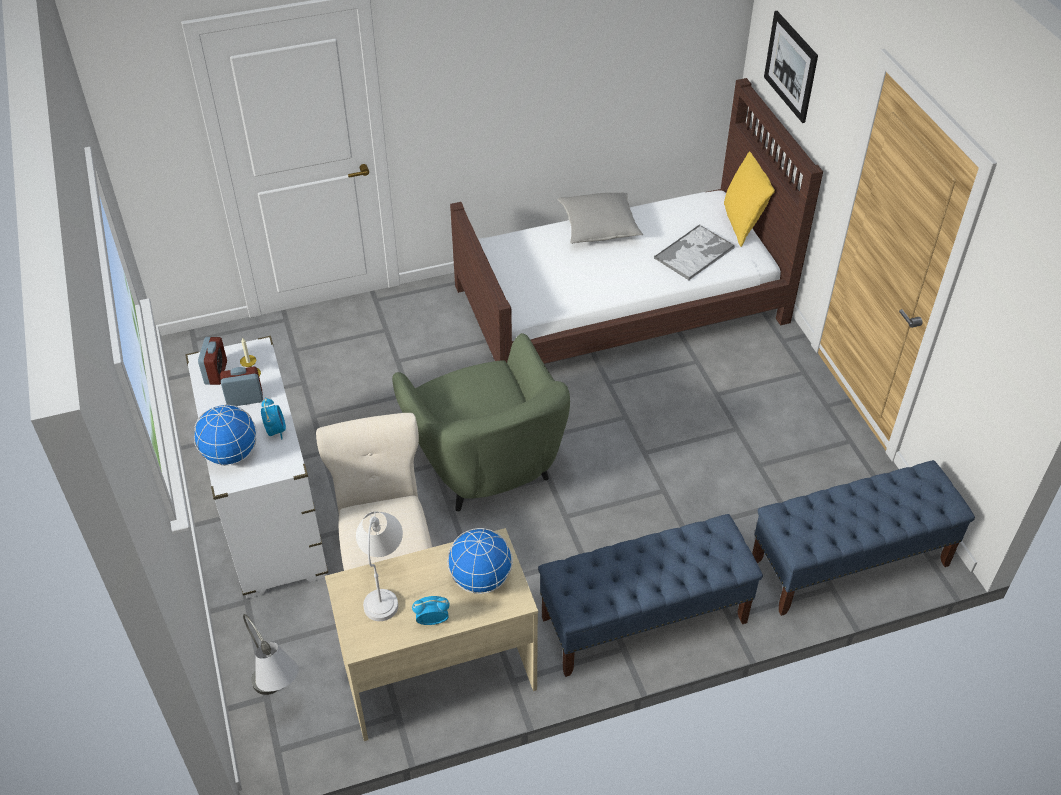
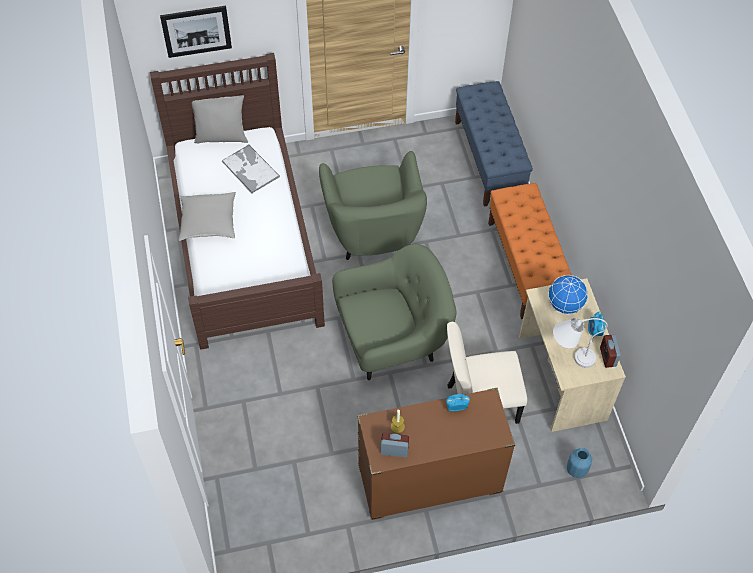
camera: 85 degrees left, 10 degrees up
white dresser [185,336,328,598] -> brown dresser [357,388,515,520]
globe [194,404,257,466] -> none
alarm clock [220,367,263,406] -> alarm clock moved to [600,334,621,368]
grey table lamp [243,614,299,695] -> blue vase [567,448,592,478]
blue bench [538,514,763,677] -> orange bench [488,183,572,319]
yellow pillow [724,151,775,247] -> grey pillow [192,95,248,143]
none -> green armchair [319,151,427,260]

